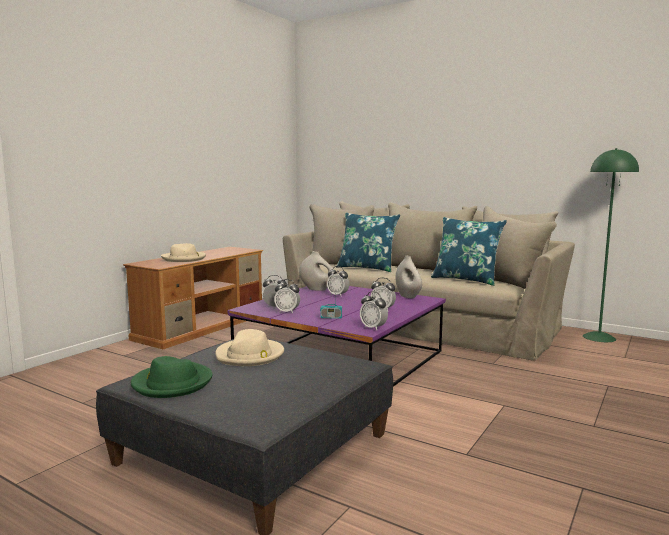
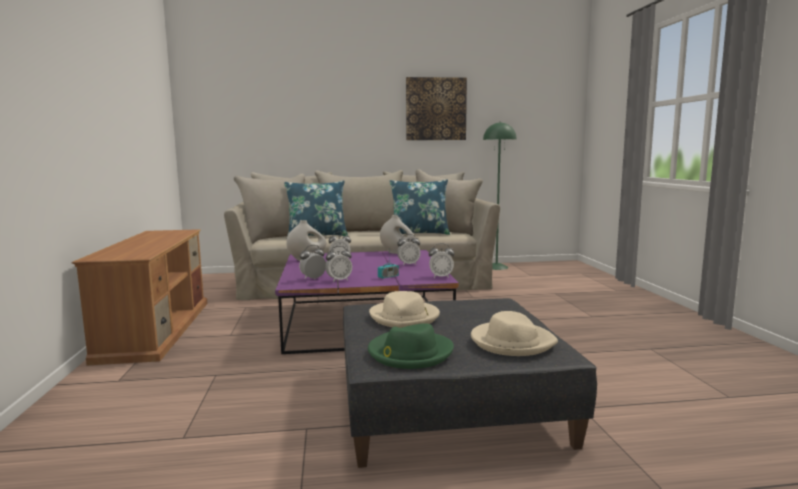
camera: 40 degrees left, 0 degrees up
beige hat [161,243,206,262] -> beige hat moved to [471,311,558,356]
none -> picture [406,77,467,140]

